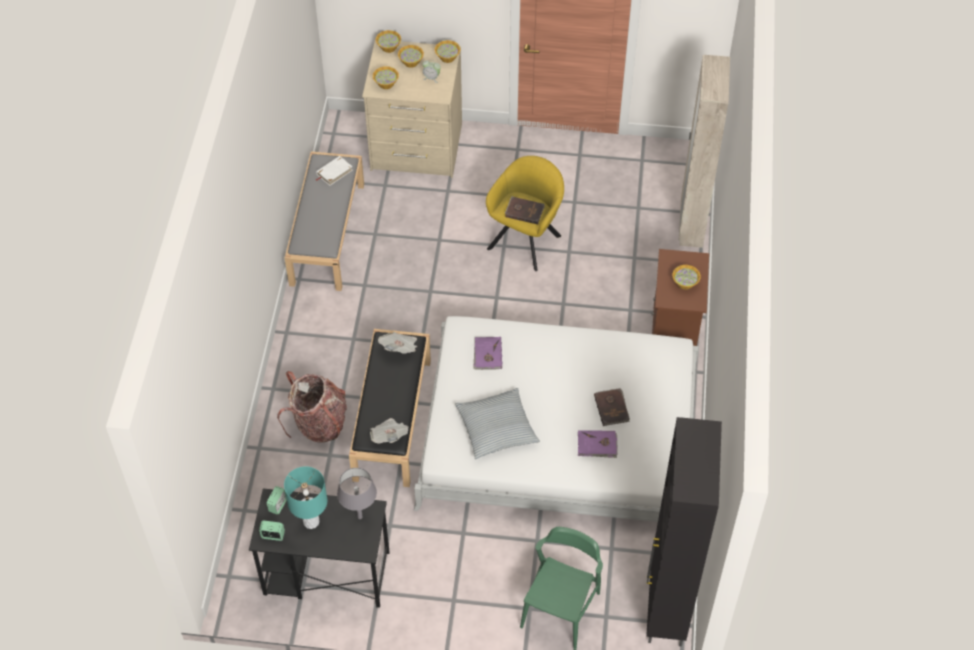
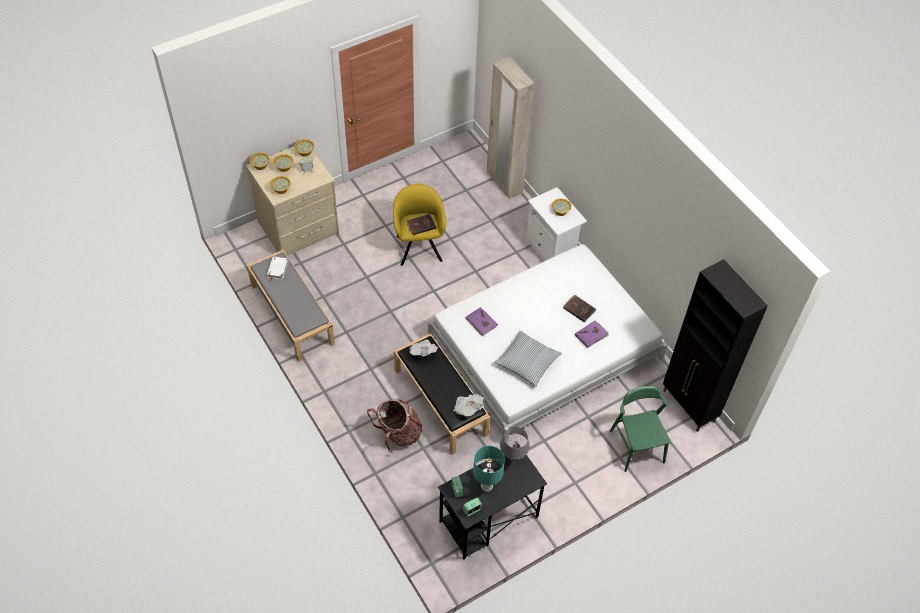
camera: 40 degrees left, 0 degrees up
brown nightstand [652,249,709,346] -> white nightstand [526,187,587,261]

